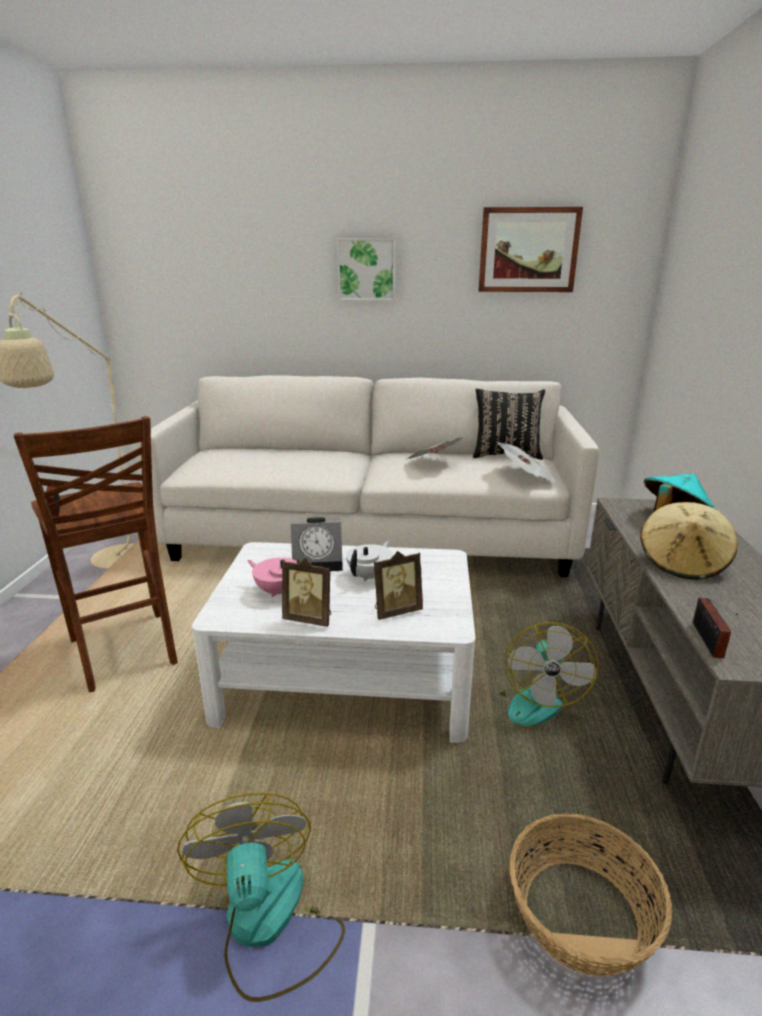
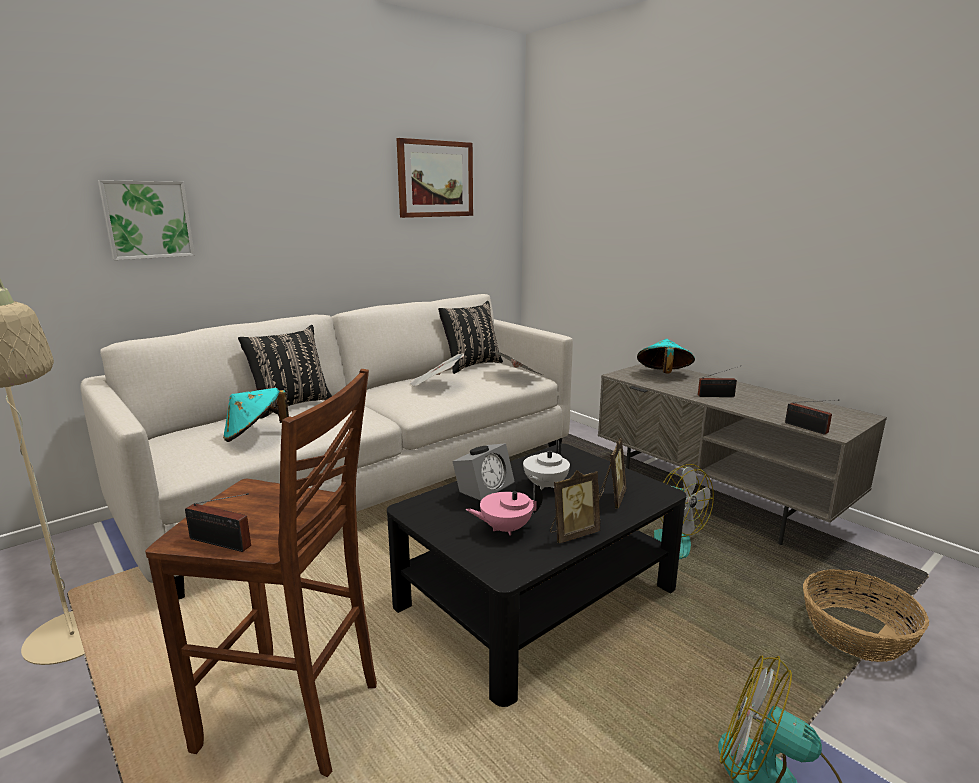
camera: 45 degrees left, 5 degrees down
white coffee table [192,542,476,743] -> black coffee table [387,444,686,707]
picture [337,238,396,301] -> picture moved to [98,180,195,260]
white teapot [346,541,393,582] -> white teapot turned 135 degrees counterclockwise [523,440,570,490]
beige hat [640,502,738,580] -> radio [698,366,739,397]
none -> turquoise hat [223,388,289,442]
none -> black pillow [238,325,332,419]

